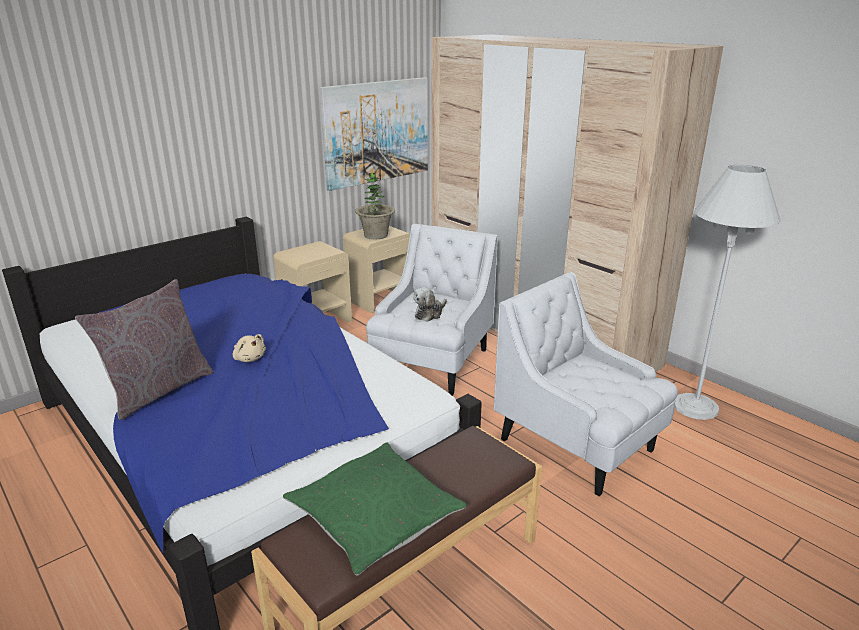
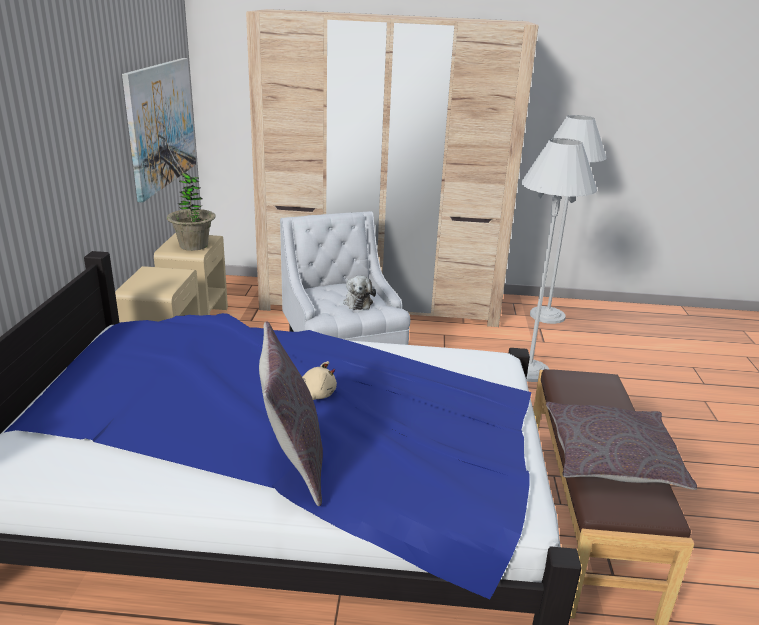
camera: 45 degrees left, 0 degrees up
green pillow [283,442,467,576] -> grey pillow [546,402,697,490]
white armchair [494,272,678,496] -> white floor lamp [521,138,597,382]

